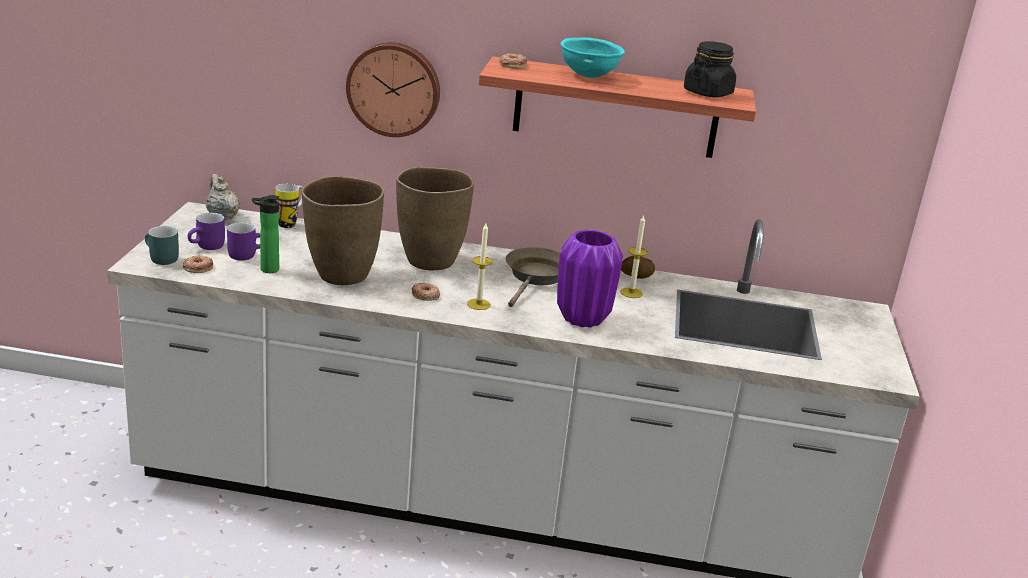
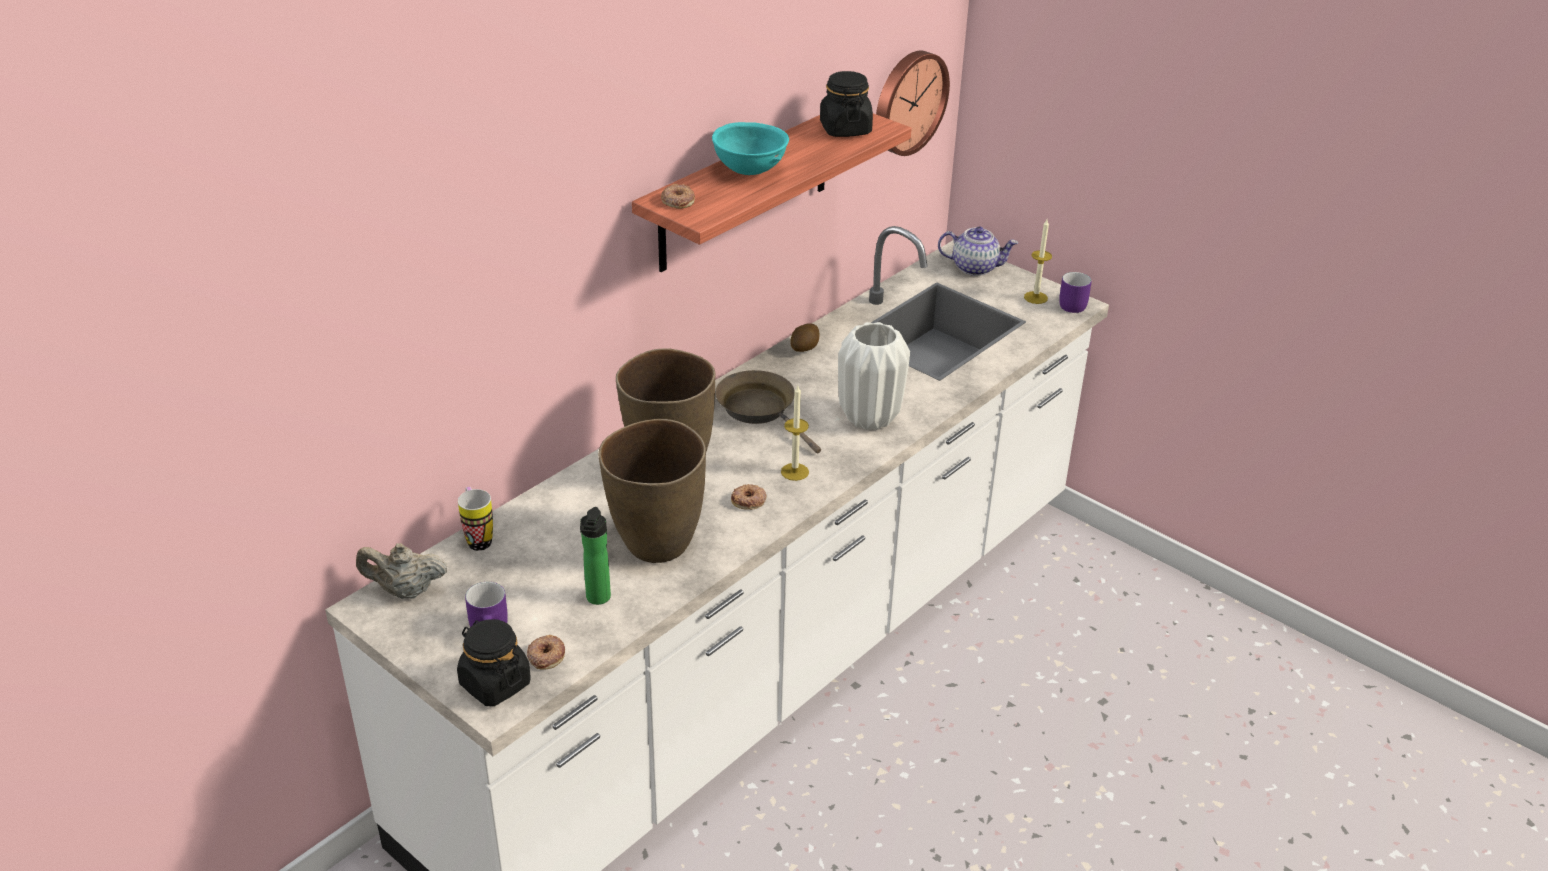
camera: 55 degrees left, 10 degrees up
turquoise mug [145,226,179,265] -> black jar [457,619,531,706]
purple mug [227,223,260,261] -> purple mug moved to [1059,272,1092,313]
wall clock [346,42,440,137] -> wall clock moved to [876,51,950,156]
purple vase [557,230,623,328] -> white vase [838,322,910,430]
candle [620,215,648,298] -> candle moved to [1024,220,1052,304]
none -> teapot [938,227,1018,276]

